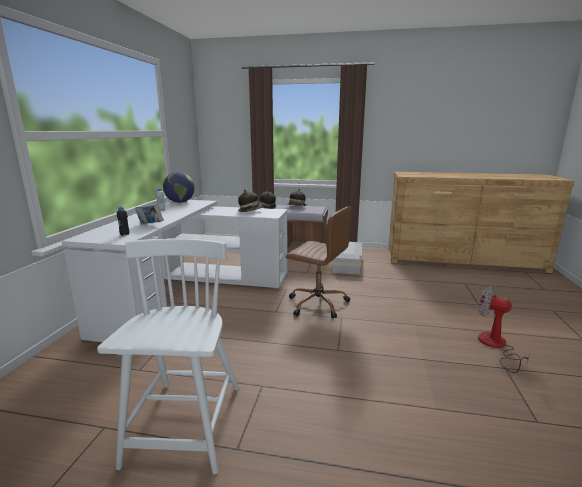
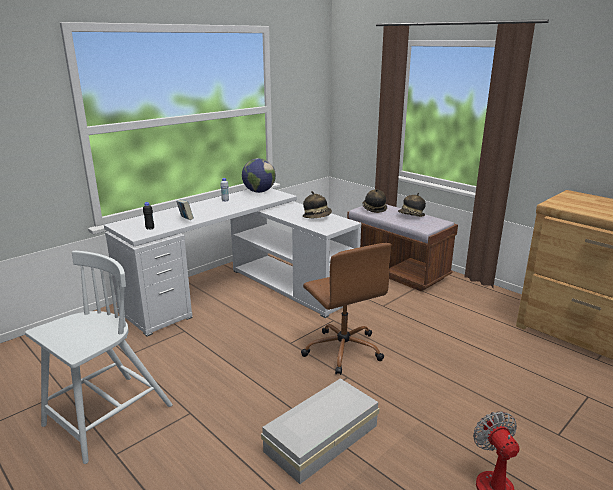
camera: 35 degrees right, 5 degrees up
white storage box [332,242,362,275] -> white storage box moved to [261,378,379,484]

